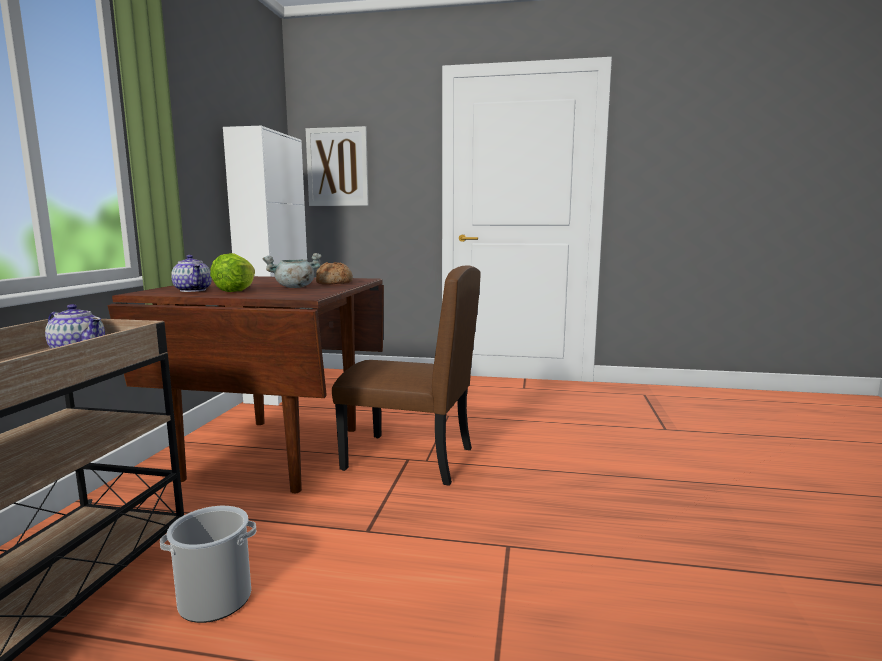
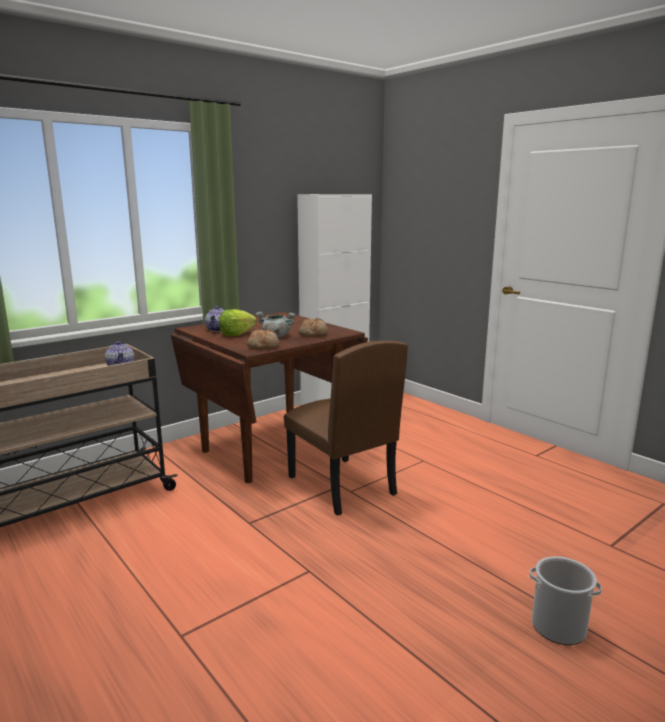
camera: 40 degrees right, 5 degrees up
bucket [160,506,256,623] -> bucket moved to [529,556,602,645]
picture [306,126,368,206] -> none
none -> bread [247,329,279,349]

